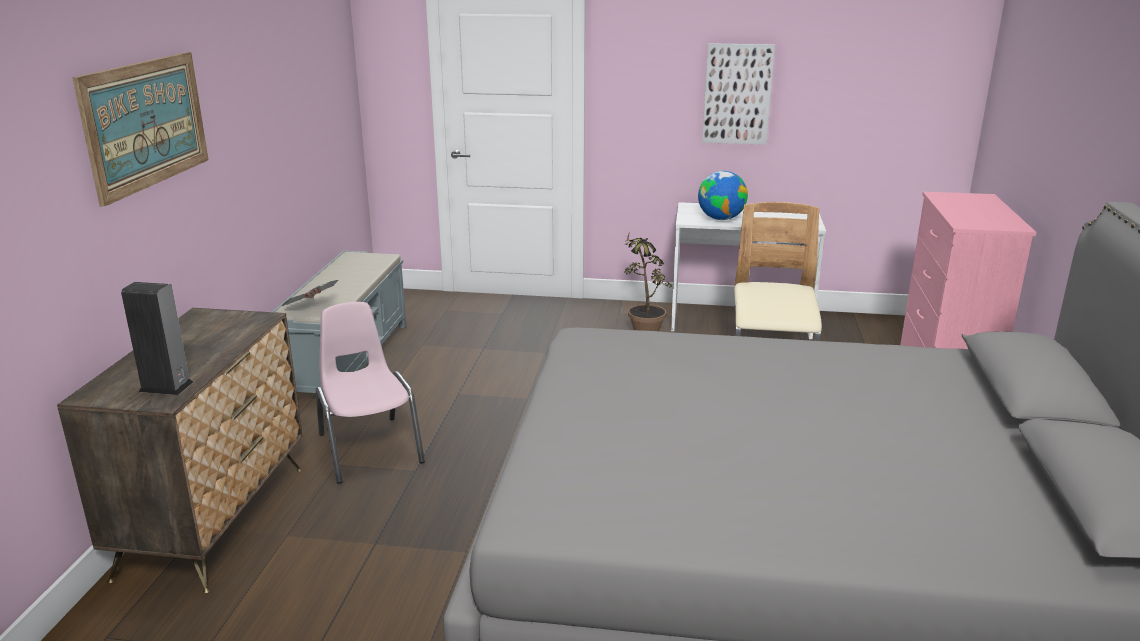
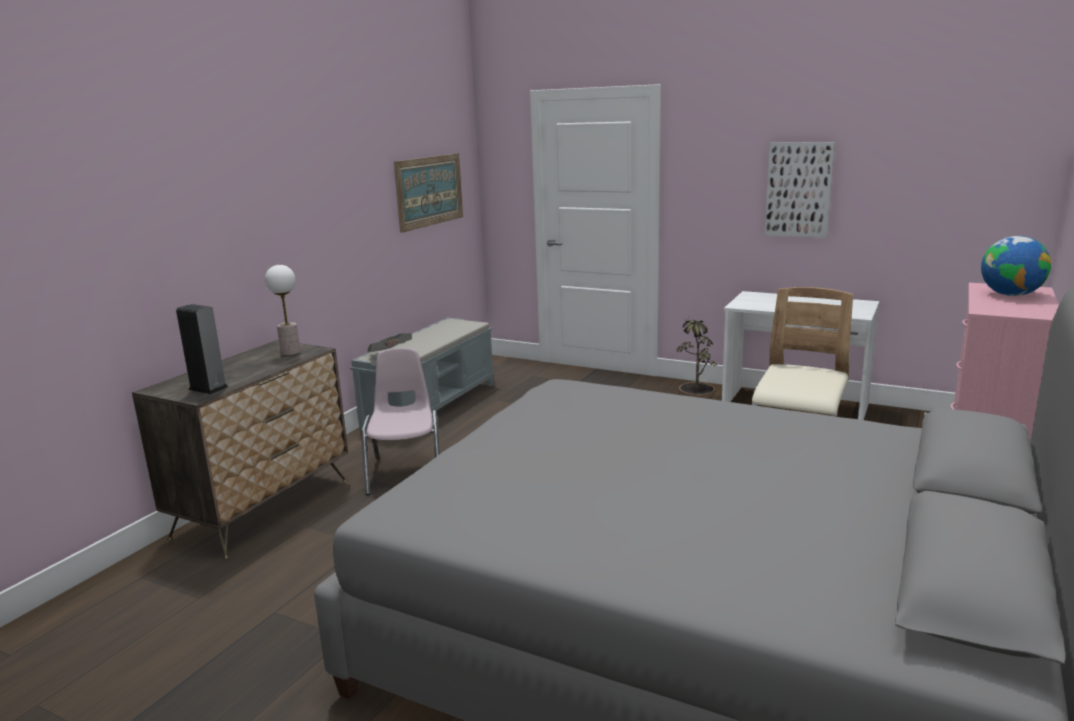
camera: 20 degrees right, 5 degrees down
picture [72,52,209,207] -> picture moved to [394,153,463,233]
globe [698,171,748,220] -> globe moved to [981,236,1051,296]
none -> table lamp [265,265,300,355]

